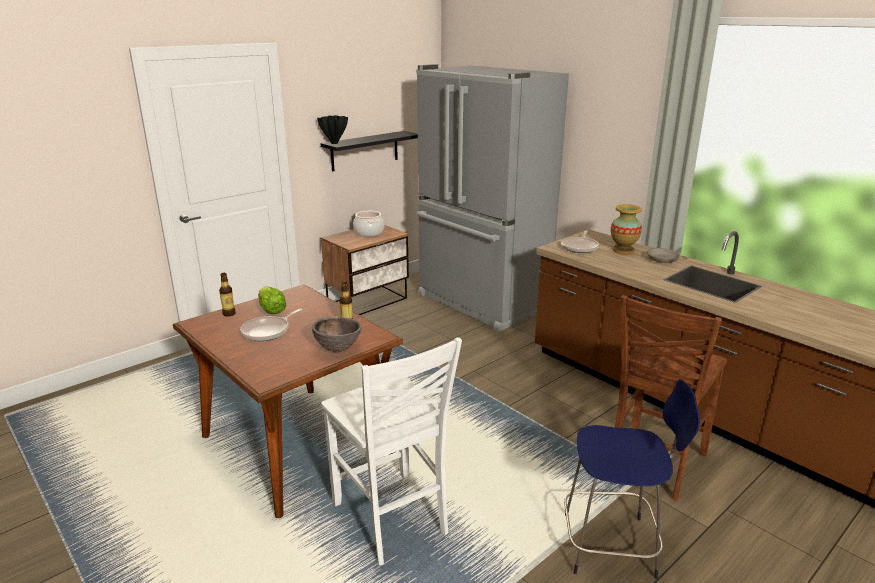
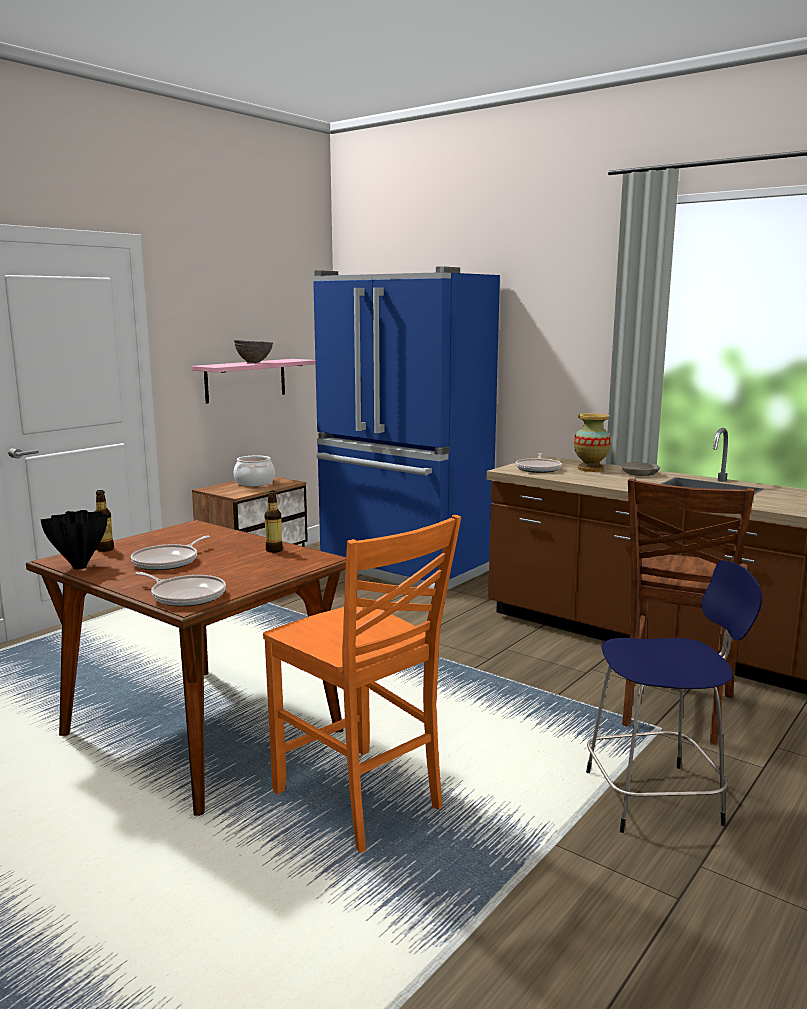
camera: 10 degrees left, 10 degrees down
lettuce [258,286,286,314] -> none
brown bowl [312,316,362,353] -> brown bowl moved to [234,340,273,363]
black vase [317,115,348,144] -> black vase moved to [41,510,108,570]
black shelf [321,131,418,172] -> pink shelf [192,359,315,404]
white chair [321,337,462,565] -> orange chair [263,515,461,853]
grey fridge [416,64,569,332] -> blue fridge [313,266,500,590]
none -> frying pan [136,572,226,607]

